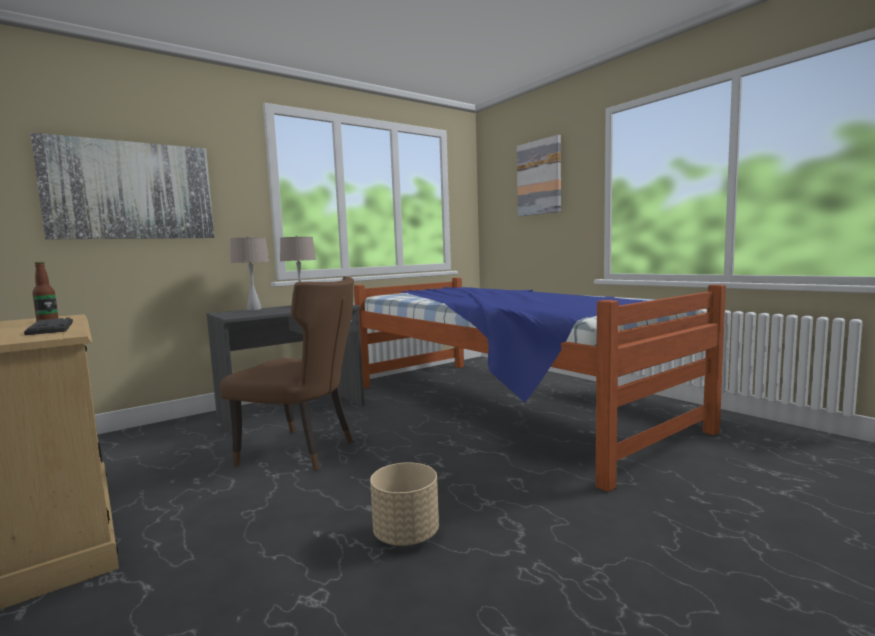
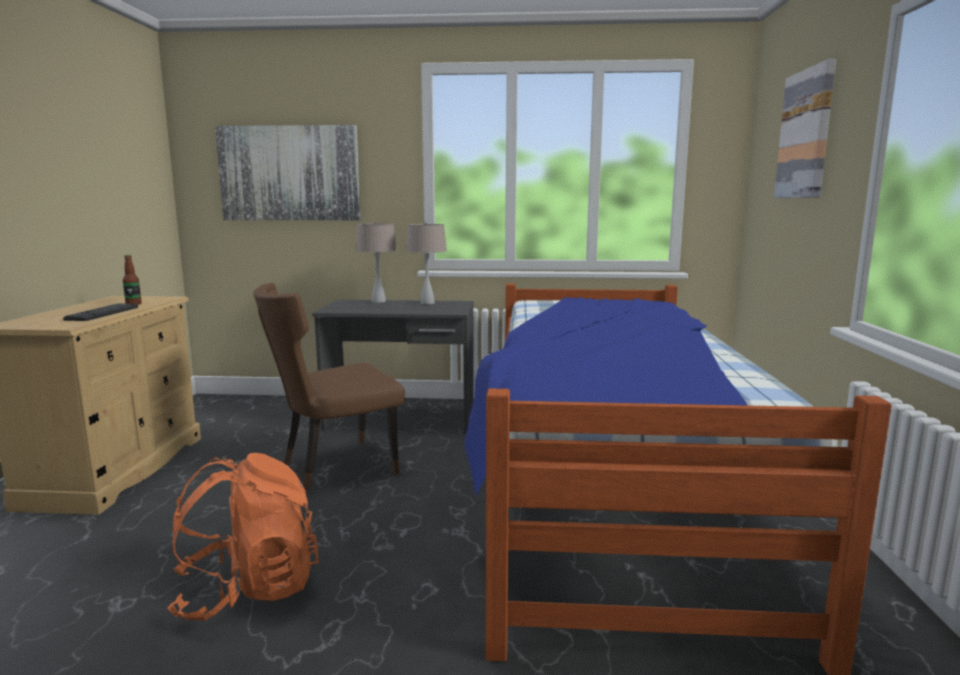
camera: 40 degrees right, 5 degrees up
brown chair [220,277,354,471] -> brown chair turned 90 degrees clockwise [253,283,405,490]
beige planter [370,462,439,546] -> orange backpack [167,453,319,621]

